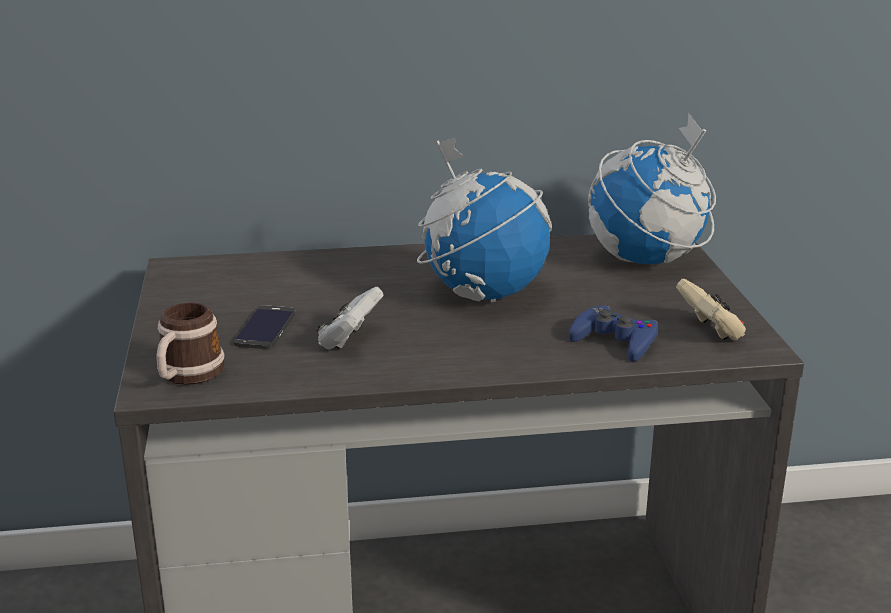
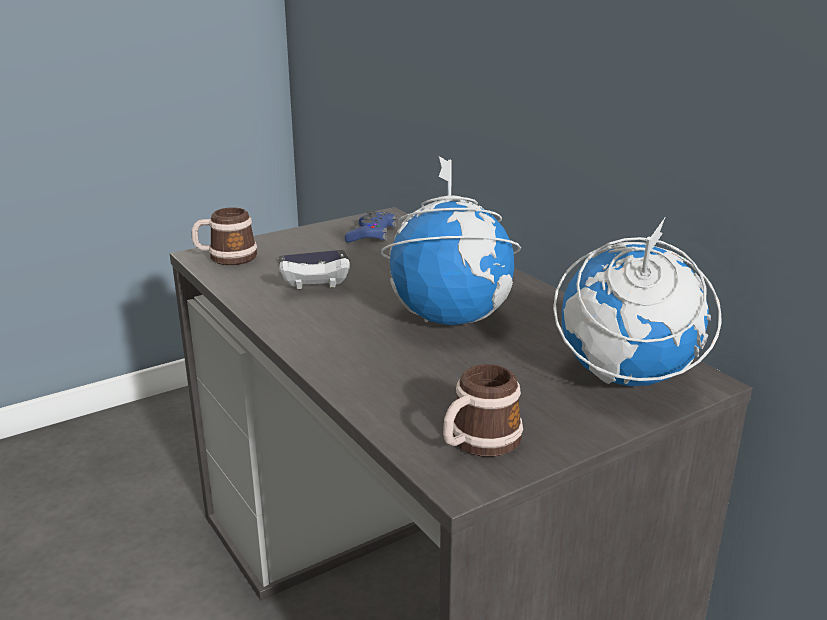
camera: 65 degrees right, 0 degrees up
blue game controller [569,305,658,362] -> blue game controller moved to [345,210,397,243]
beige game controller [676,279,746,340] -> mug [443,364,523,457]

